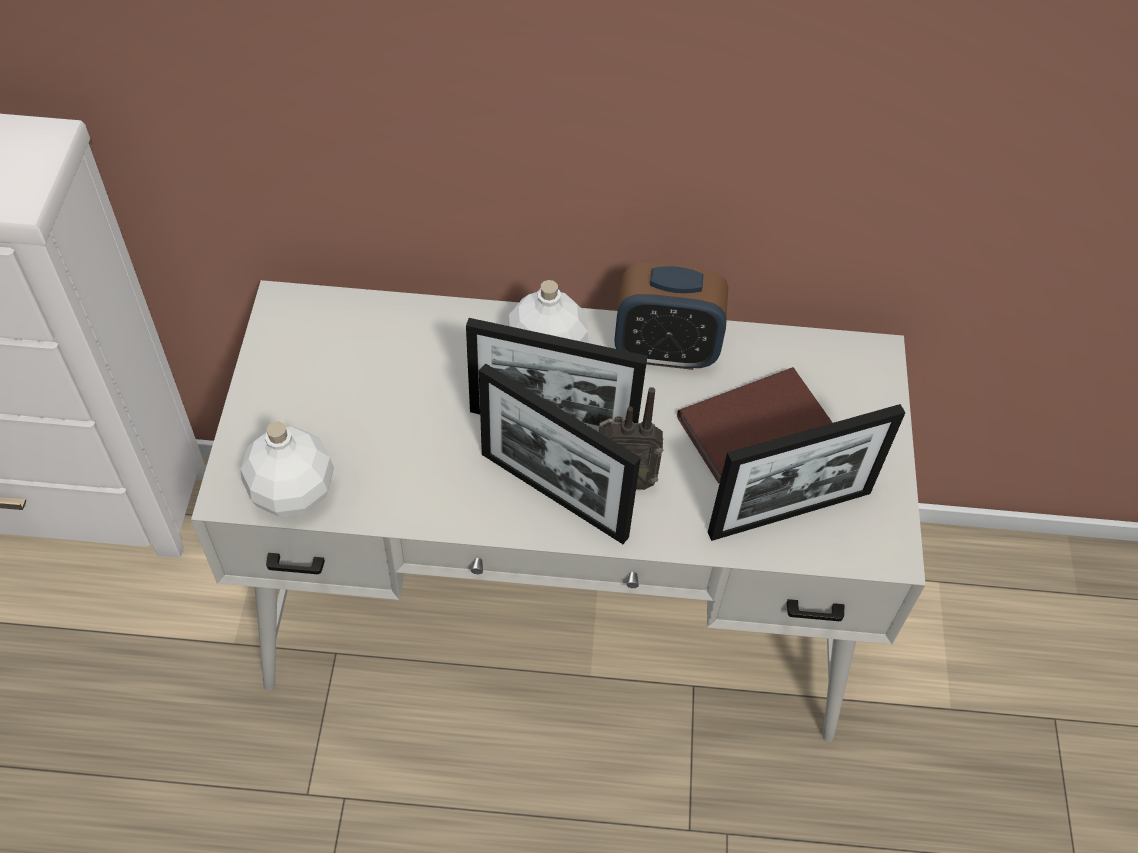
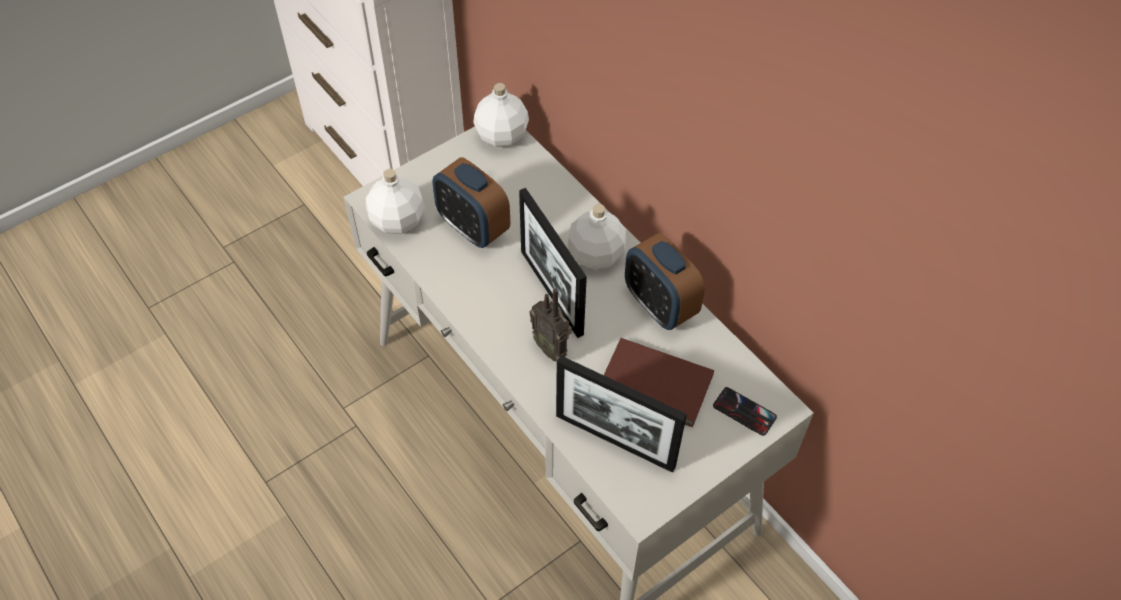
camera: 50 degrees right, 0 degrees up
picture frame [479,363,641,544] -> none
none -> alarm clock [433,157,510,248]
none -> white bottle [473,83,529,147]
none -> phone [713,387,777,436]

